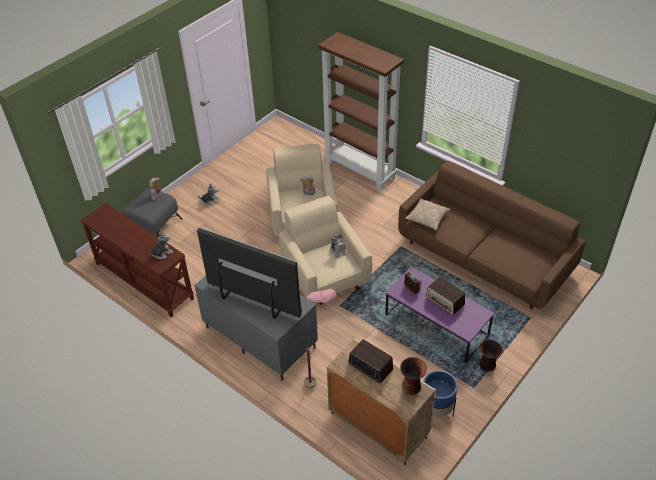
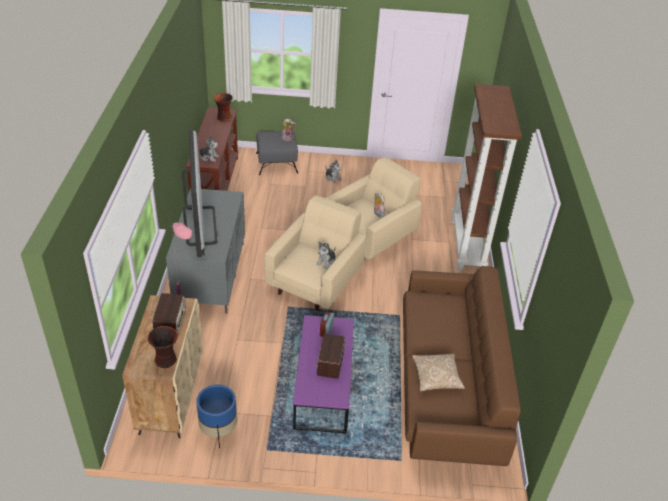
camera: 50 degrees right, 5 degrees down
pillow [405,198,451,231] -> pillow moved to [412,354,465,391]
vase [479,339,503,371] -> vase moved to [213,93,233,122]

